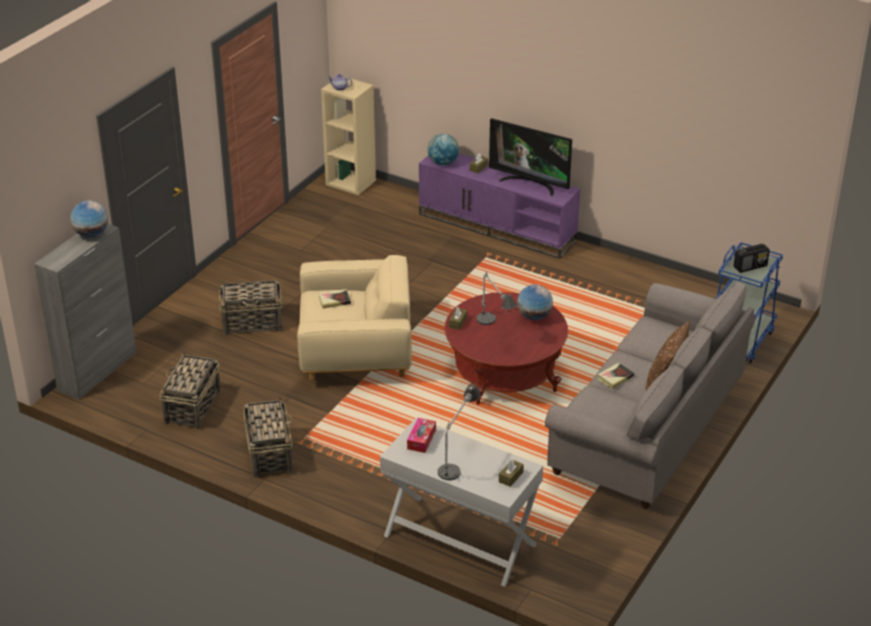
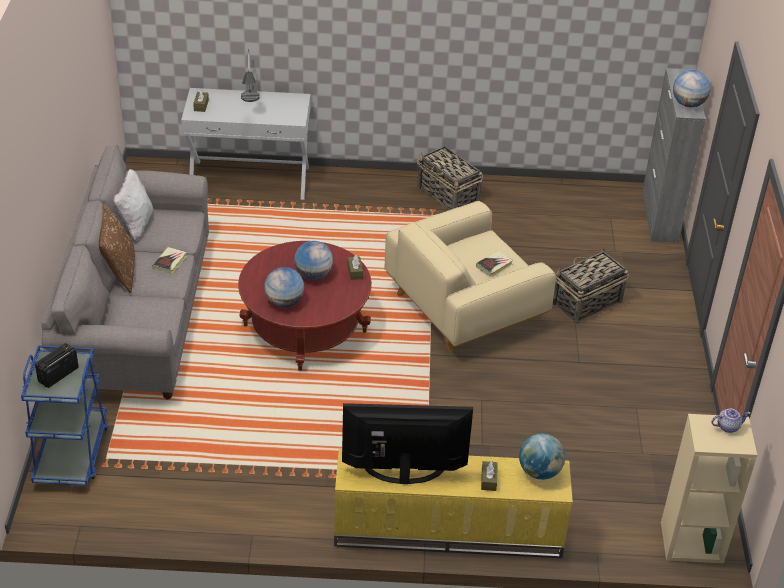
camera: 150 degrees right, 5 degrees up
basket [160,351,221,429] -> none
tissue box [407,418,436,453] -> none
purple tv stand [419,153,580,259] -> yellow tv stand [334,449,573,558]
table lamp [477,271,517,325] -> globe [294,241,333,280]
none -> white pillow [113,169,153,240]

